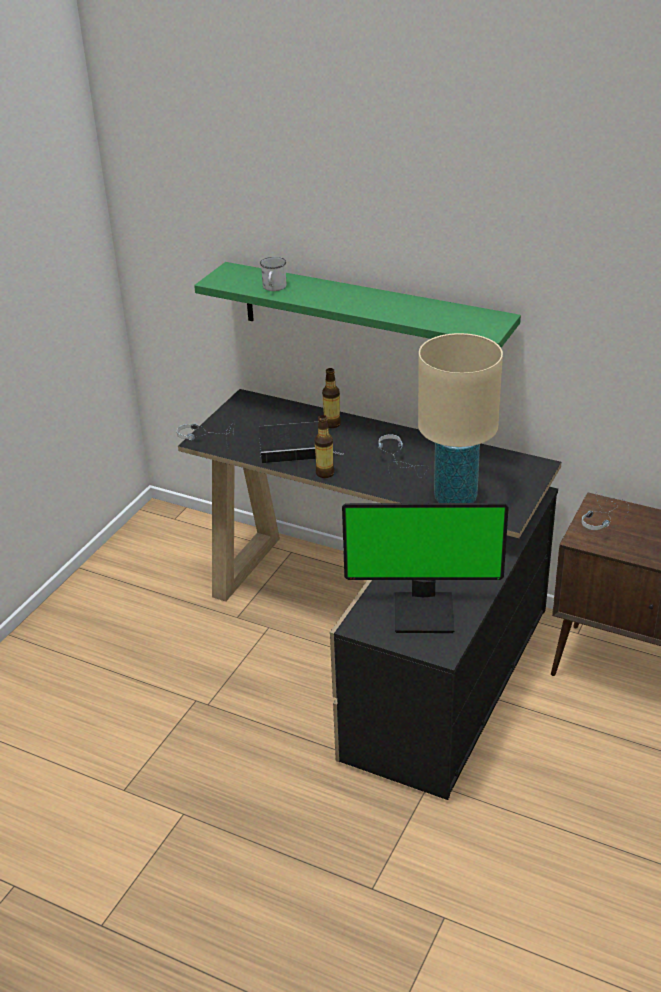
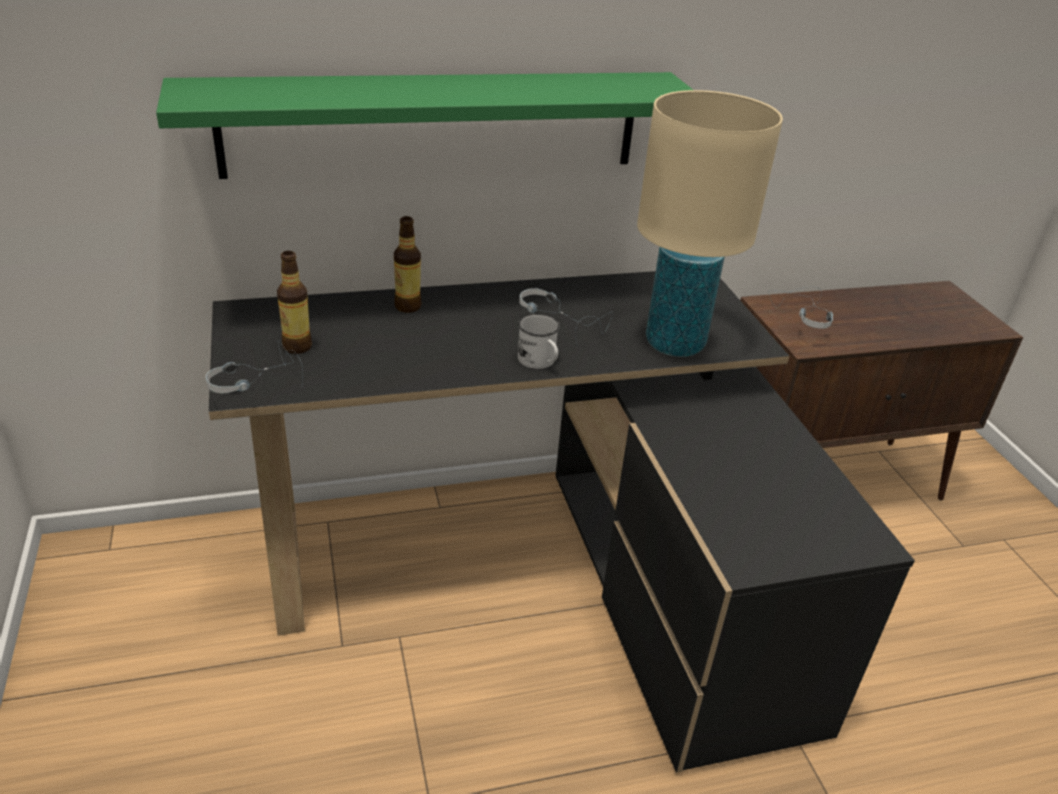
camera: 45 degrees left, 0 degrees up
book [259,422,344,463] -> none
white mug [260,257,287,291] -> white mug moved to [518,314,560,369]
bottle [315,415,335,478] -> bottle moved to [277,251,312,354]
monitor [342,503,509,633] -> none

